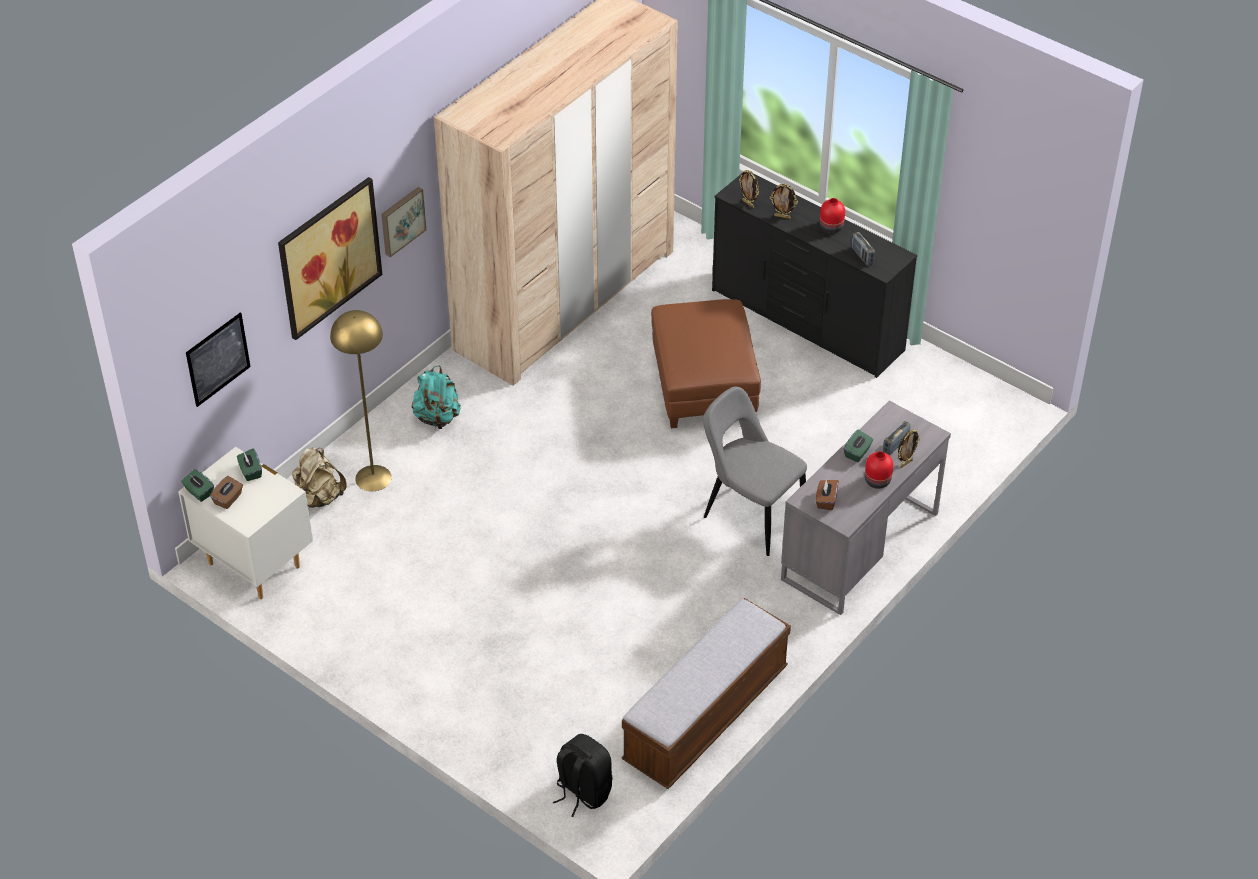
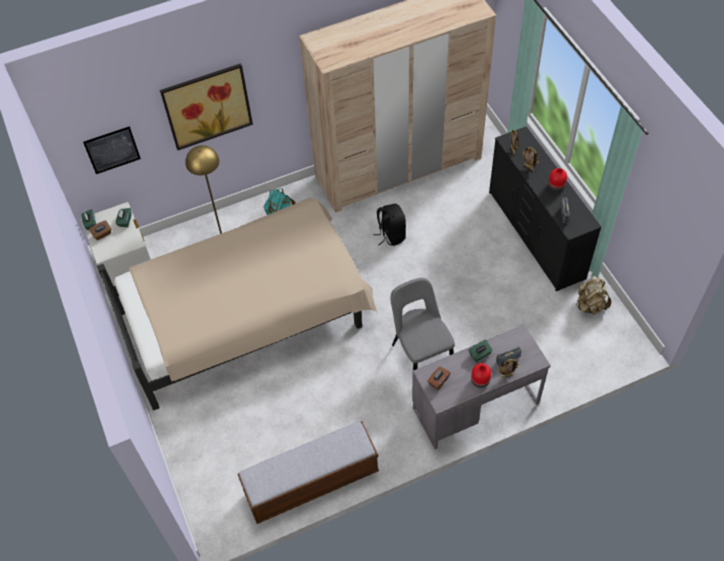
camera: 30 degrees right, 10 degrees up
beige backpack [292,447,347,508] -> beige backpack moved to [576,276,611,315]
picture [381,187,426,257] -> none
black backpack [553,734,613,817] -> black backpack moved to [373,204,406,246]
brown ottoman [651,299,761,428] -> none
none -> beige bed [97,198,377,410]

